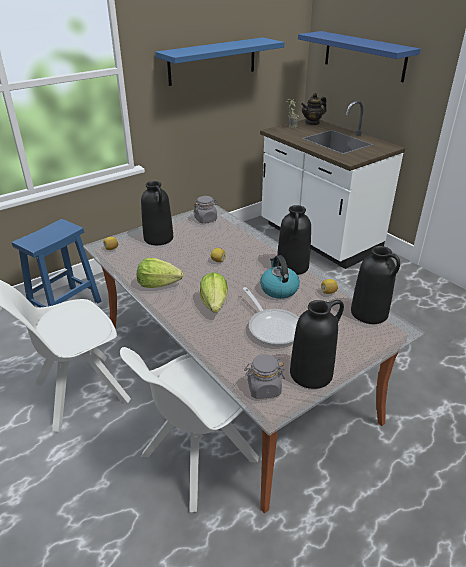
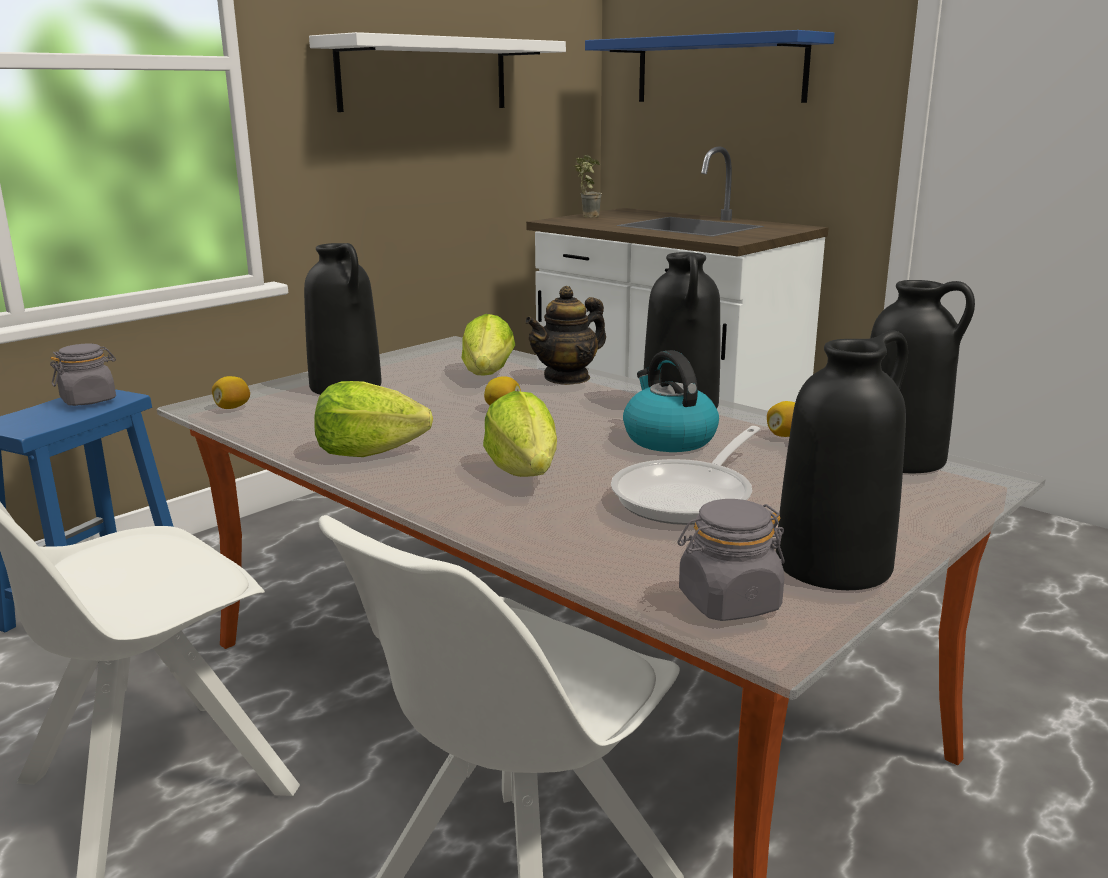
camera: 10 degrees left, 15 degrees down
blue shelf [155,37,285,86] -> white shelf [309,32,566,112]
grey jar [193,196,218,223] -> grey jar moved to [50,344,116,406]
frying pan [243,287,299,346] -> frying pan turned 75 degrees clockwise [611,426,760,525]
teapot [301,93,327,125] -> teapot moved to [525,286,606,385]
none -> lettuce [461,314,515,375]

